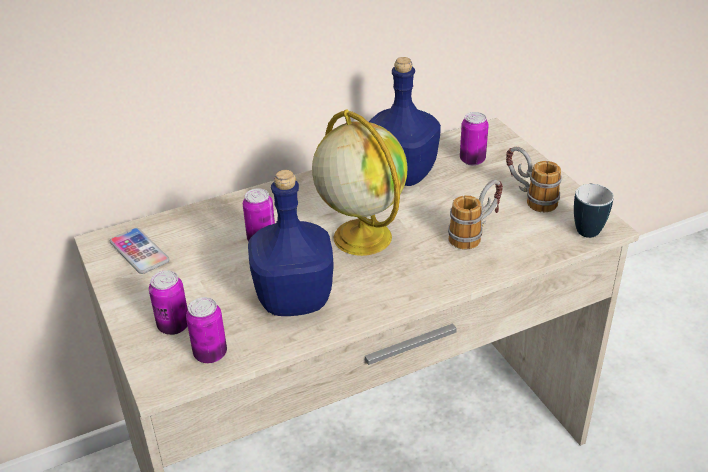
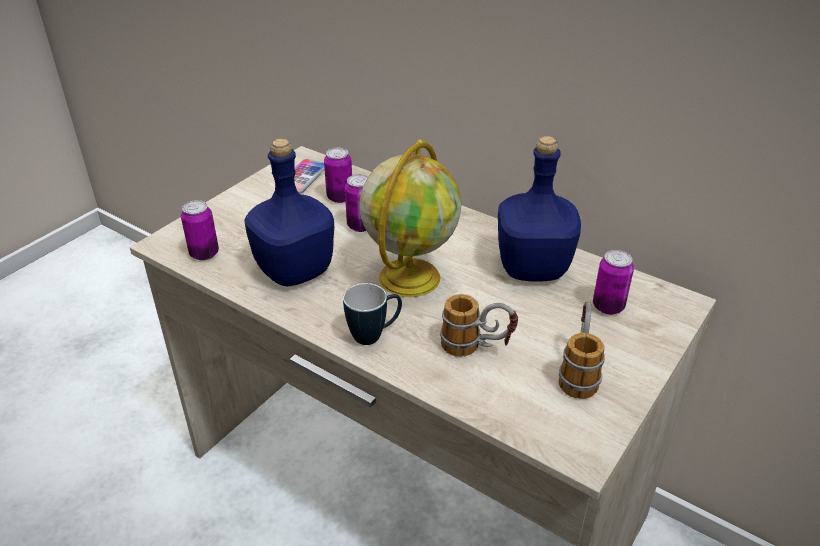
camera: 60 degrees right, 0 degrees up
can [149,270,188,335] -> can moved to [324,148,352,203]
mug [574,183,614,238] -> mug moved to [343,283,402,345]

